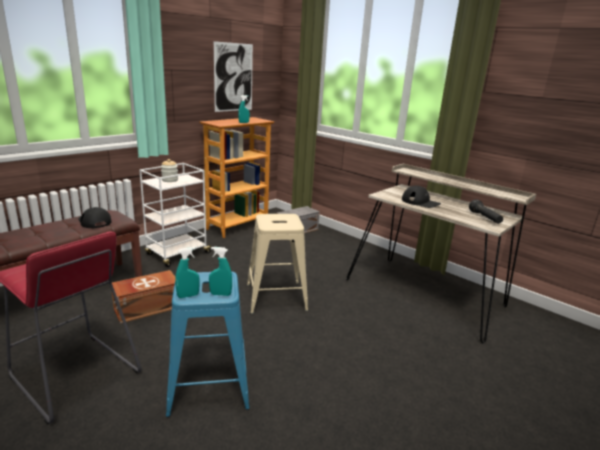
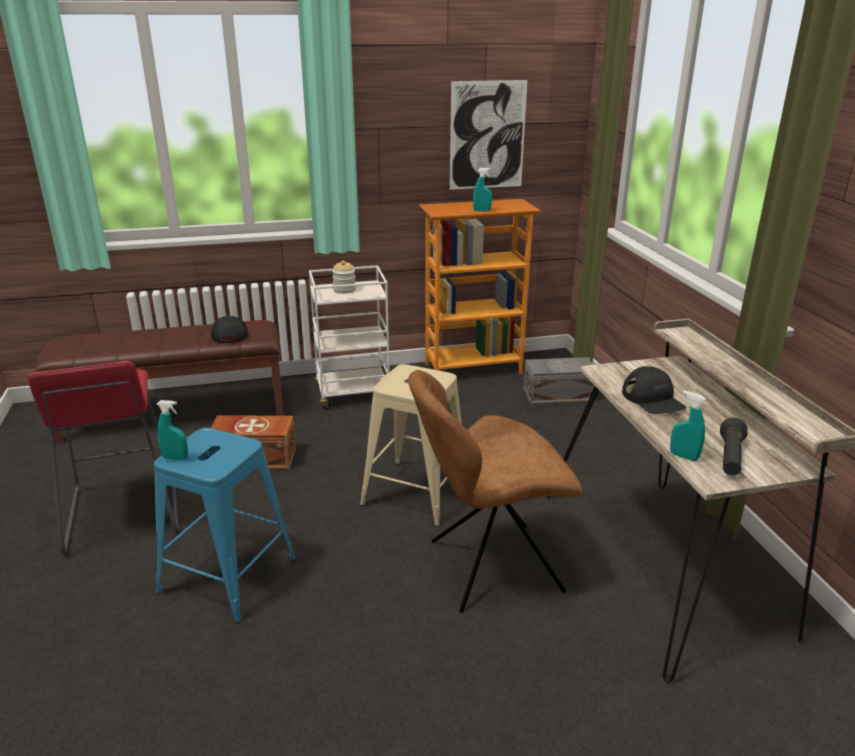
camera: 35 degrees right, 5 degrees up
turquoise spray bottle [209,247,232,296] -> turquoise spray bottle moved to [670,391,706,461]
none -> brown chair [408,370,583,613]

